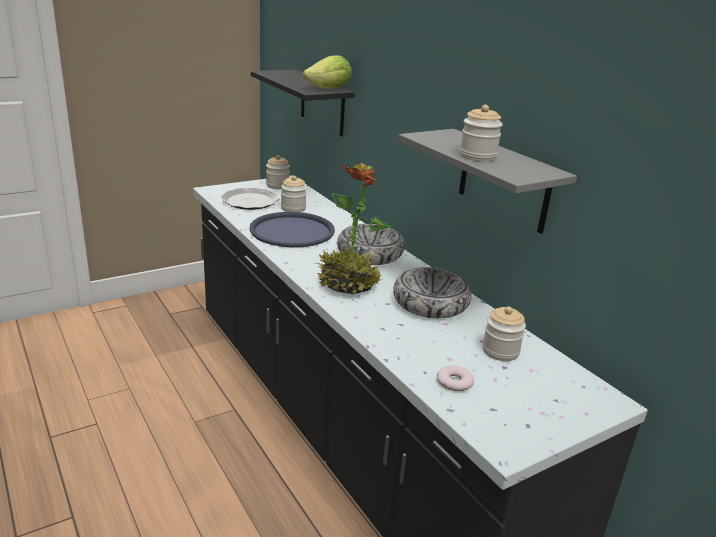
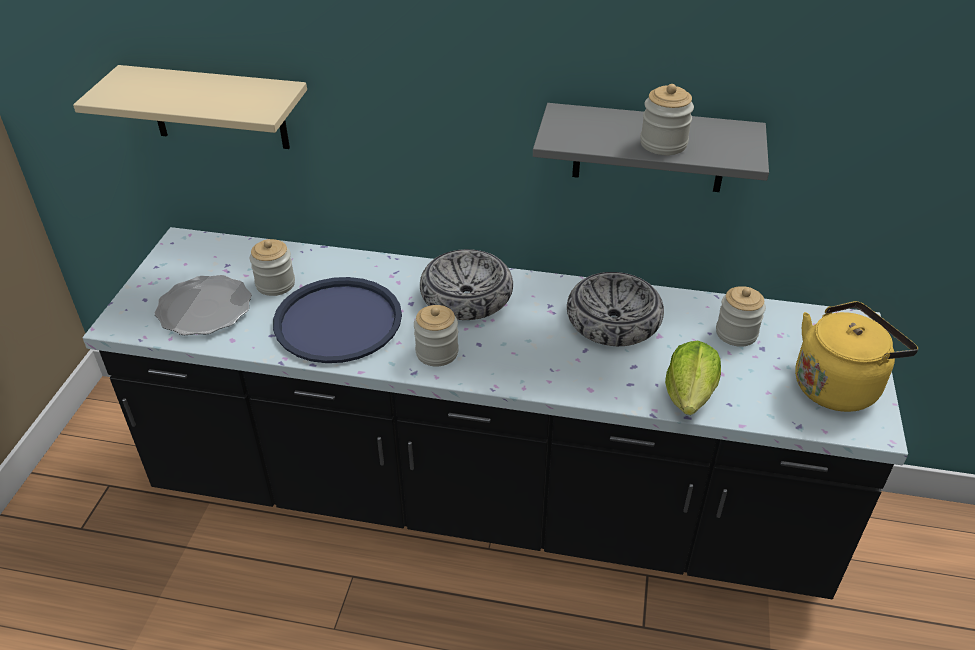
camera: 45 degrees left, 15 degrees up
black shelf [251,70,355,136] -> beige shelf [73,65,307,149]
jar [266,155,290,189] -> jar moved to [414,305,459,367]
lettuce [303,55,352,89] -> lettuce moved to [665,340,721,415]
potted plant [317,163,392,295] -> none
donut [437,365,474,391] -> none
none -> yellow kettle [795,301,918,412]

